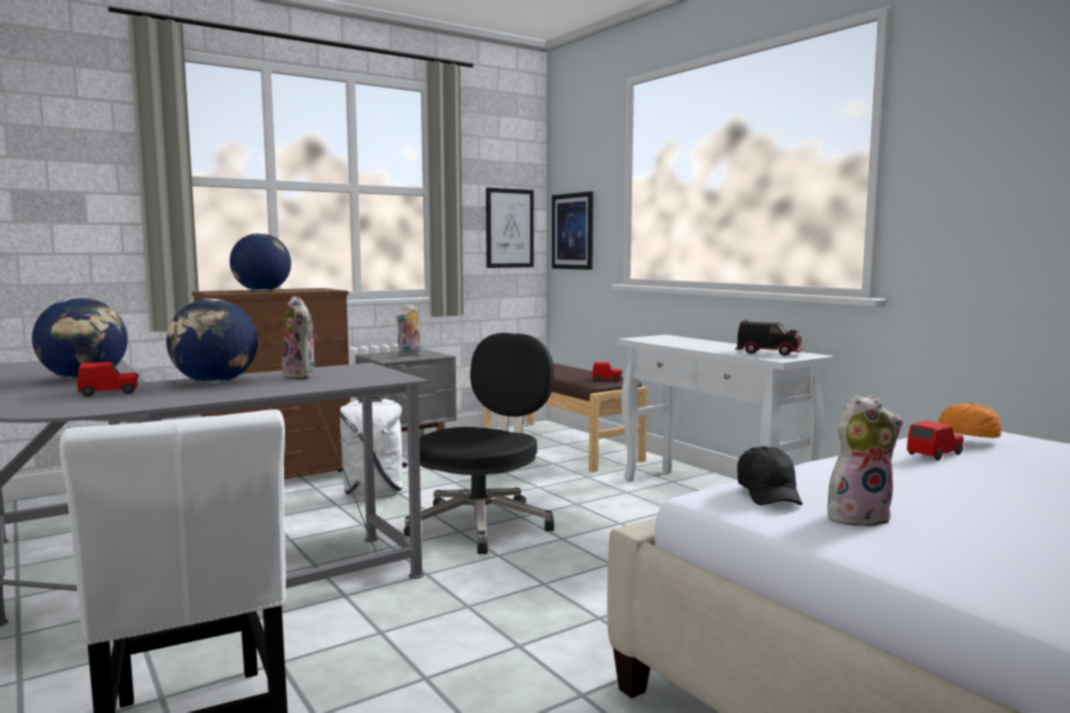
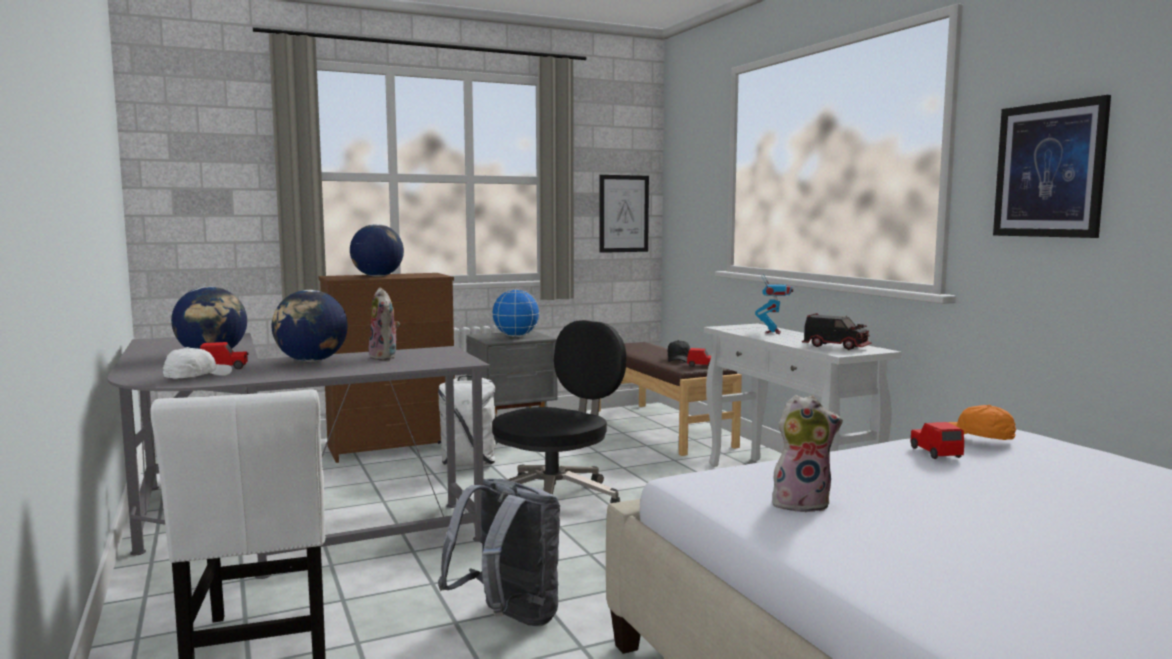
camera: 10 degrees right, 0 degrees up
plush toy [396,304,422,356] -> globe [492,289,540,337]
picture [552,191,593,270] -> picture moved to [993,95,1111,238]
black cap [737,446,803,505] -> black cap moved to [668,340,690,363]
red toy car [907,421,964,461] -> red toy car turned 75 degrees counterclockwise [911,422,964,459]
none -> white cap [162,347,232,379]
none -> grey backpack [438,479,560,626]
none -> toy robot [755,274,793,334]

